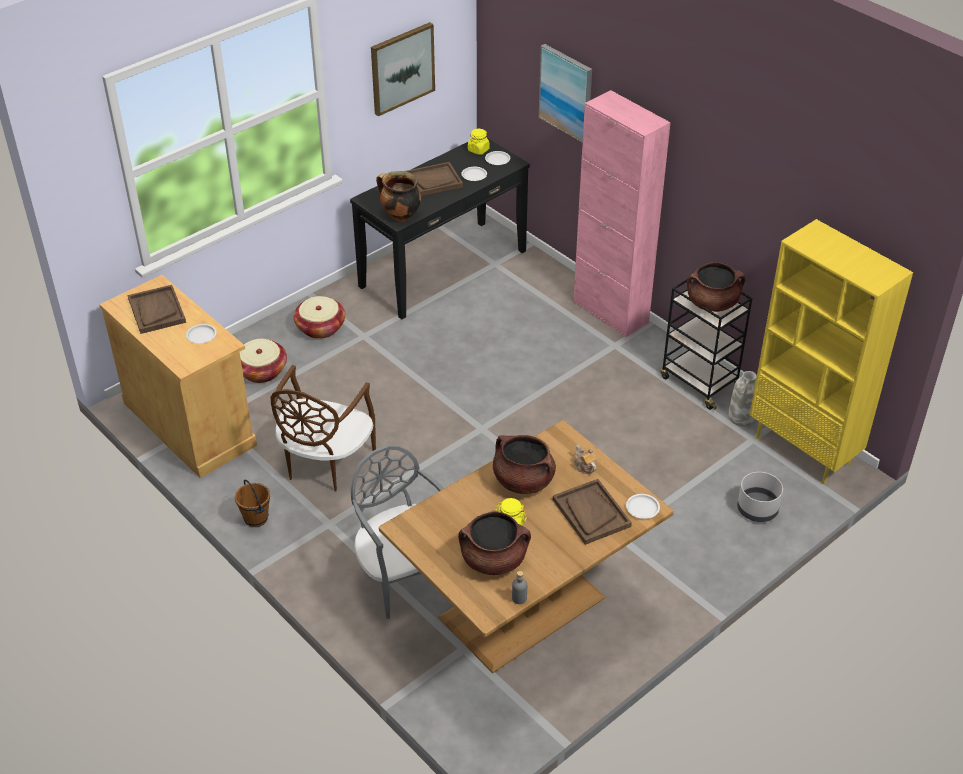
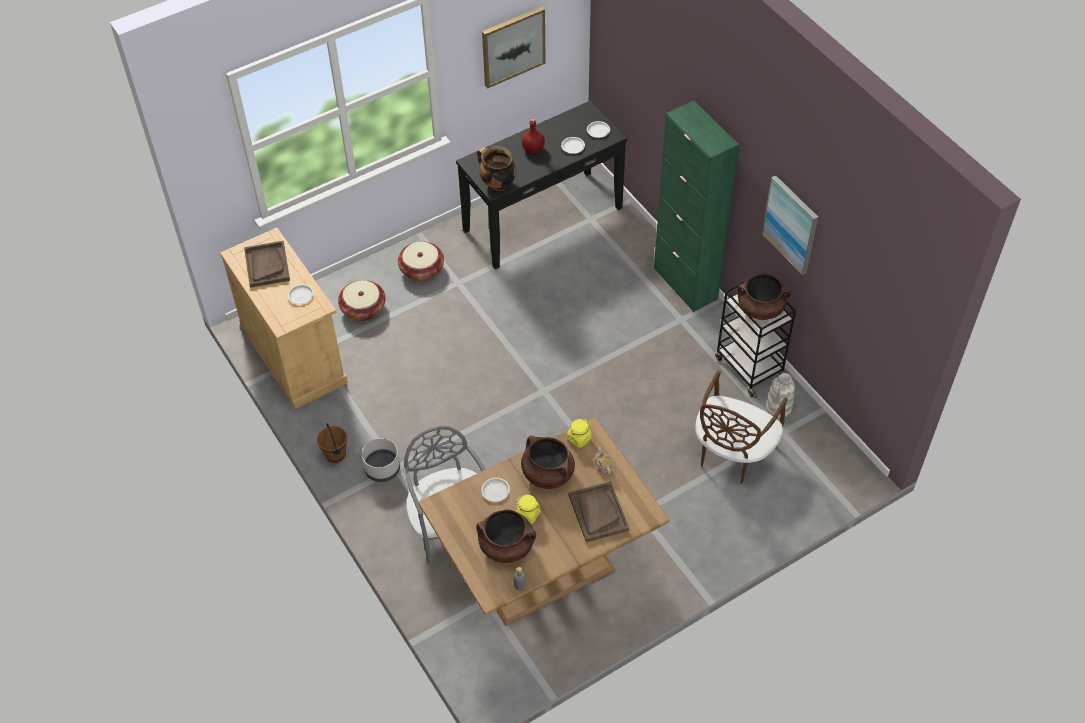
camera: 10 degrees right, 10 degrees up
brown chair [271,365,376,492] -> brown chair moved to [695,370,788,484]
brown tray [405,162,463,196] -> red bottle [522,119,545,153]
yellow jar [468,129,490,155] -> yellow jar moved to [567,419,592,448]
picture [539,44,592,143] -> picture moved to [762,175,818,275]
pink cabinet [573,90,671,337] -> green cabinet [654,100,739,312]
white plate [626,494,660,519] -> white plate moved to [481,478,510,502]
grey planter [737,472,783,522] -> grey planter moved to [362,438,400,482]
yellow bookcase [750,219,913,484] -> none

